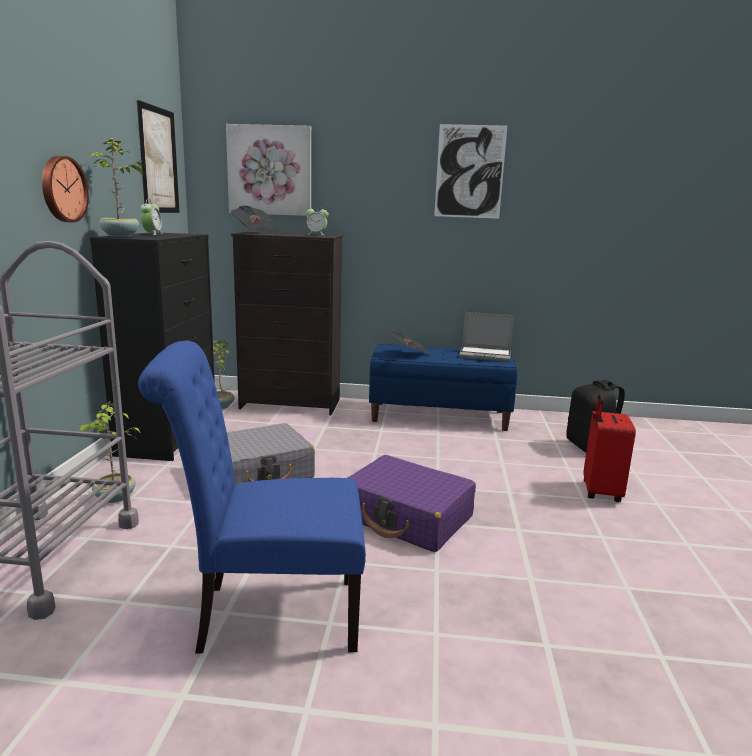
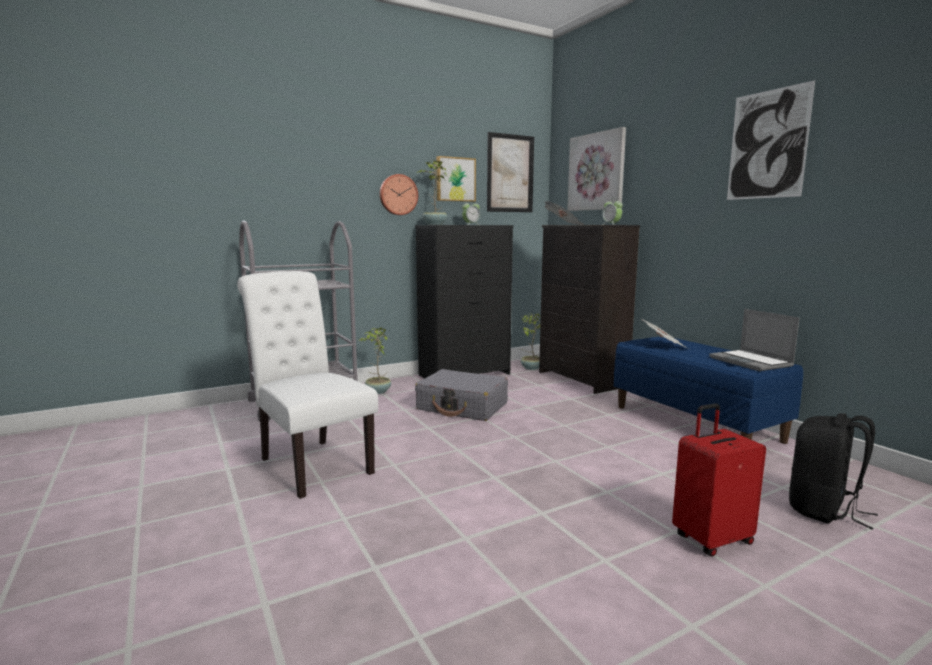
camera: 55 degrees right, 5 degrees down
blue chair [138,341,366,654] -> white chair [237,271,378,499]
purple suitcase [348,455,476,552] -> none
none -> picture [436,156,476,202]

